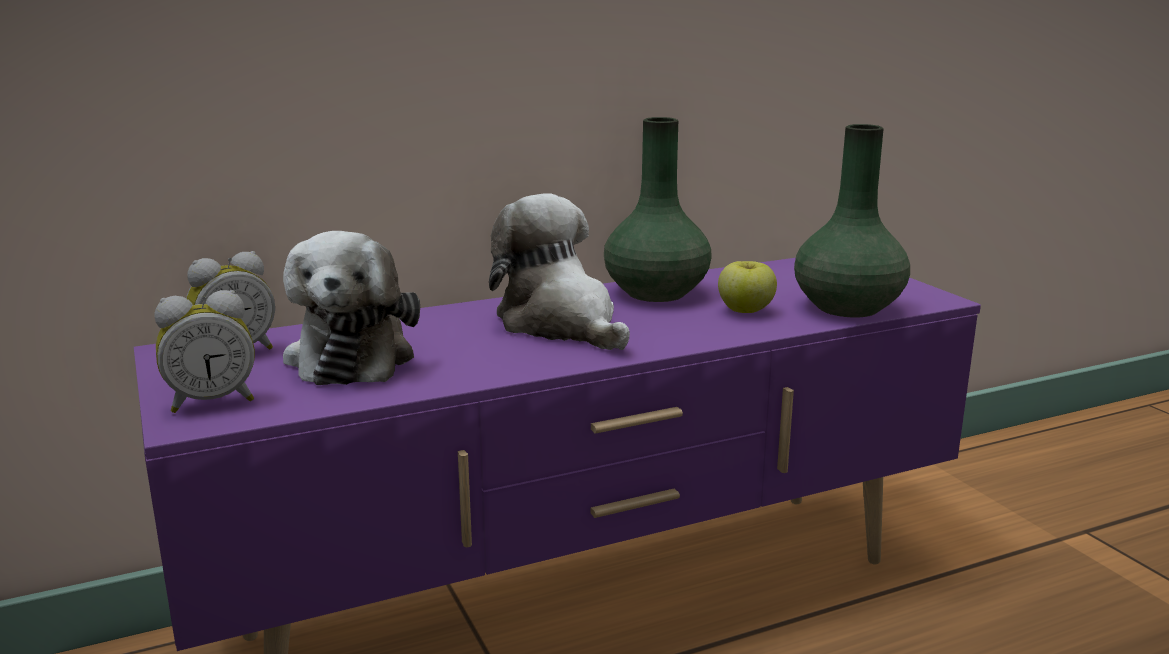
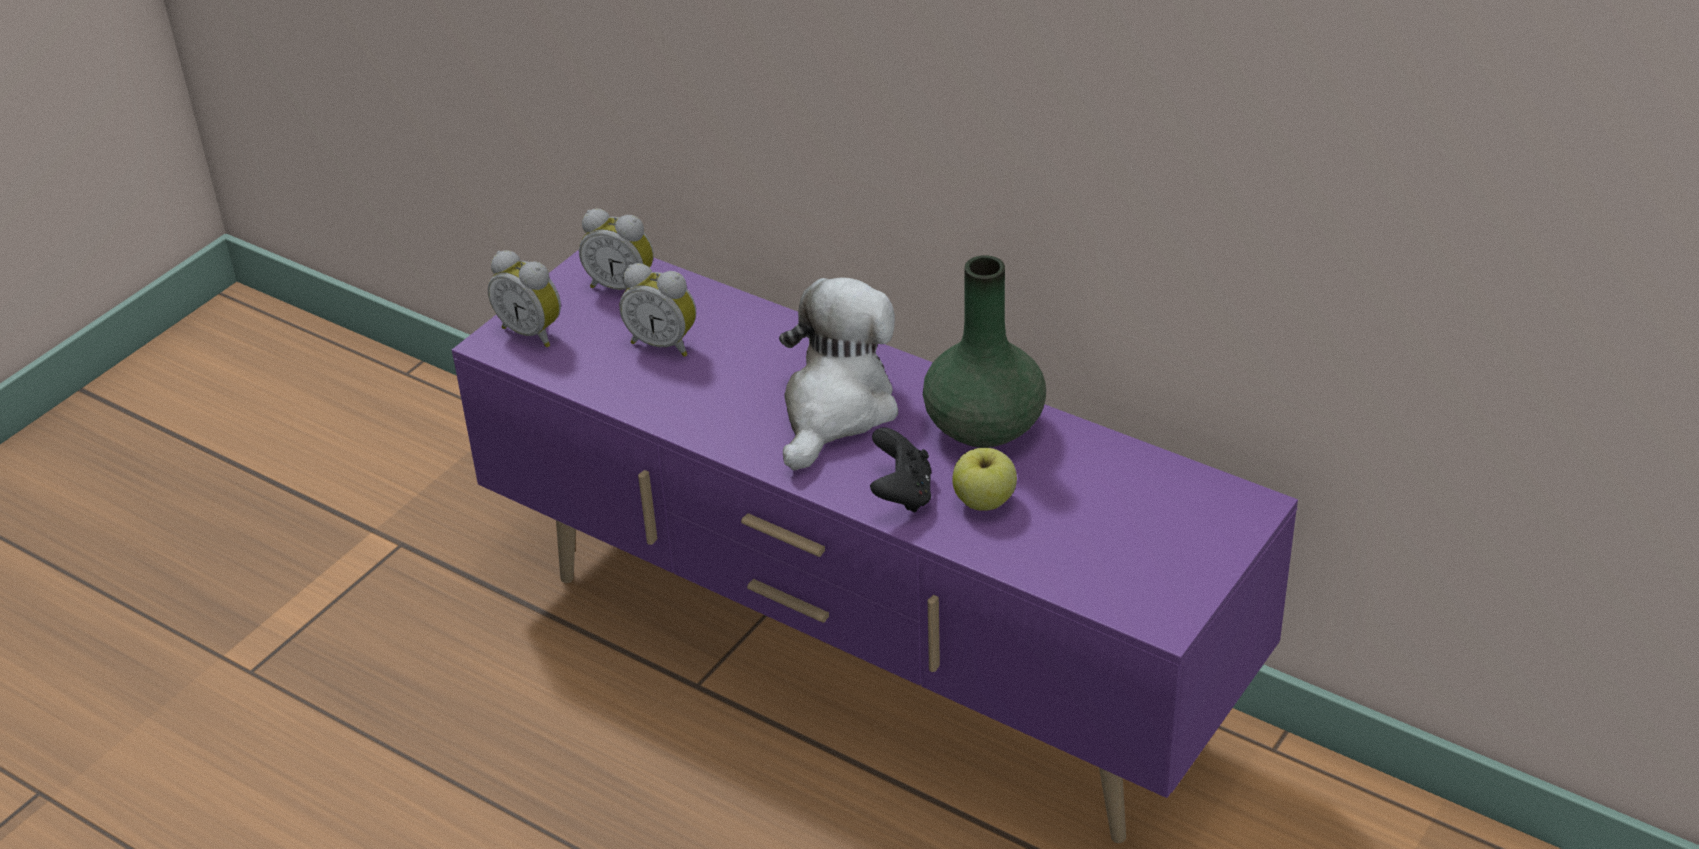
camera: 60 degrees right, 20 degrees up
plush toy [283,231,420,385] -> alarm clock [619,263,696,357]
green vase [794,124,910,317] -> none
none -> black game controller [870,428,931,512]

